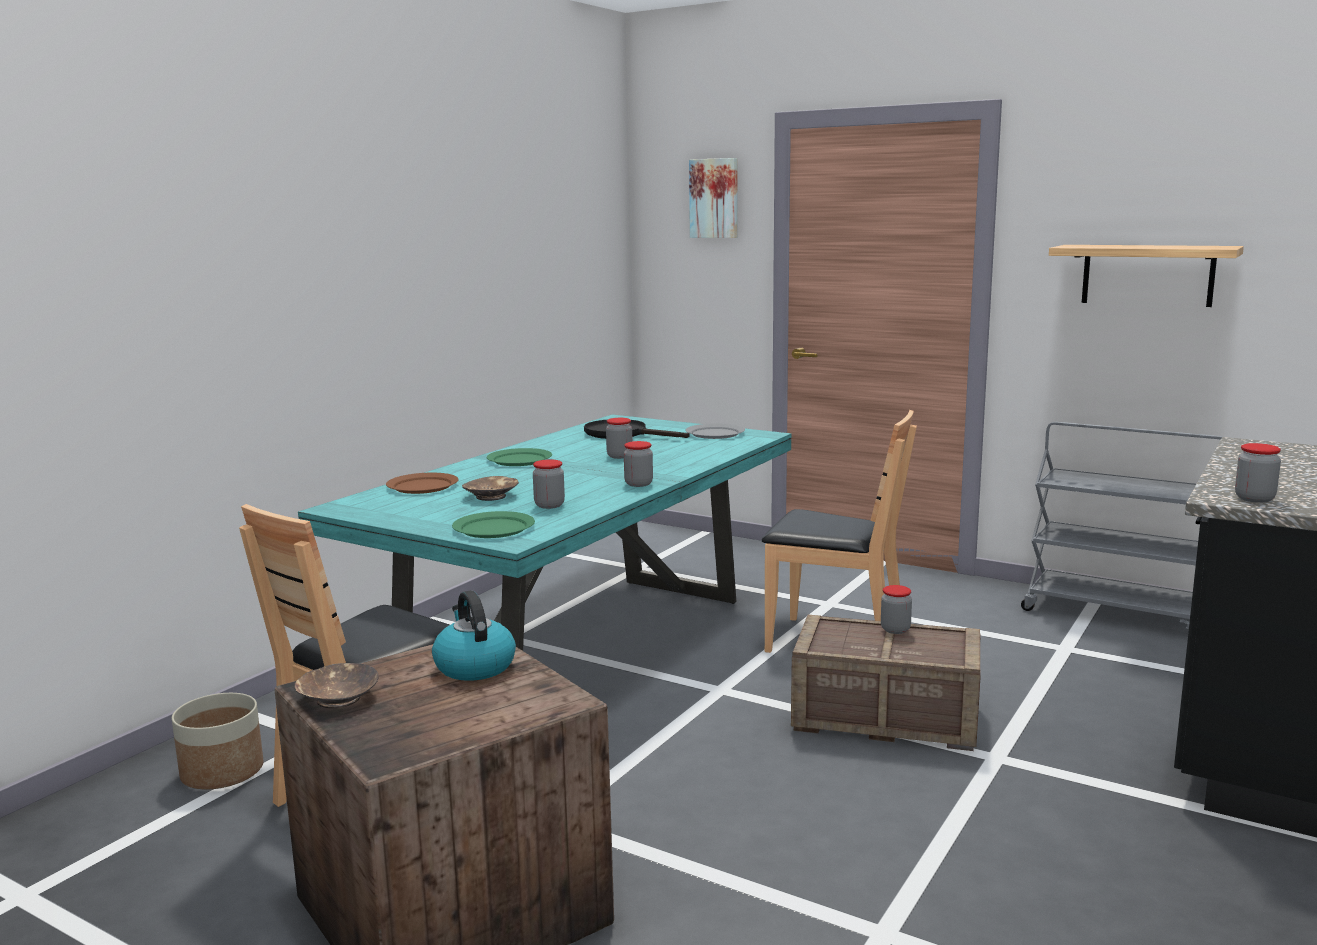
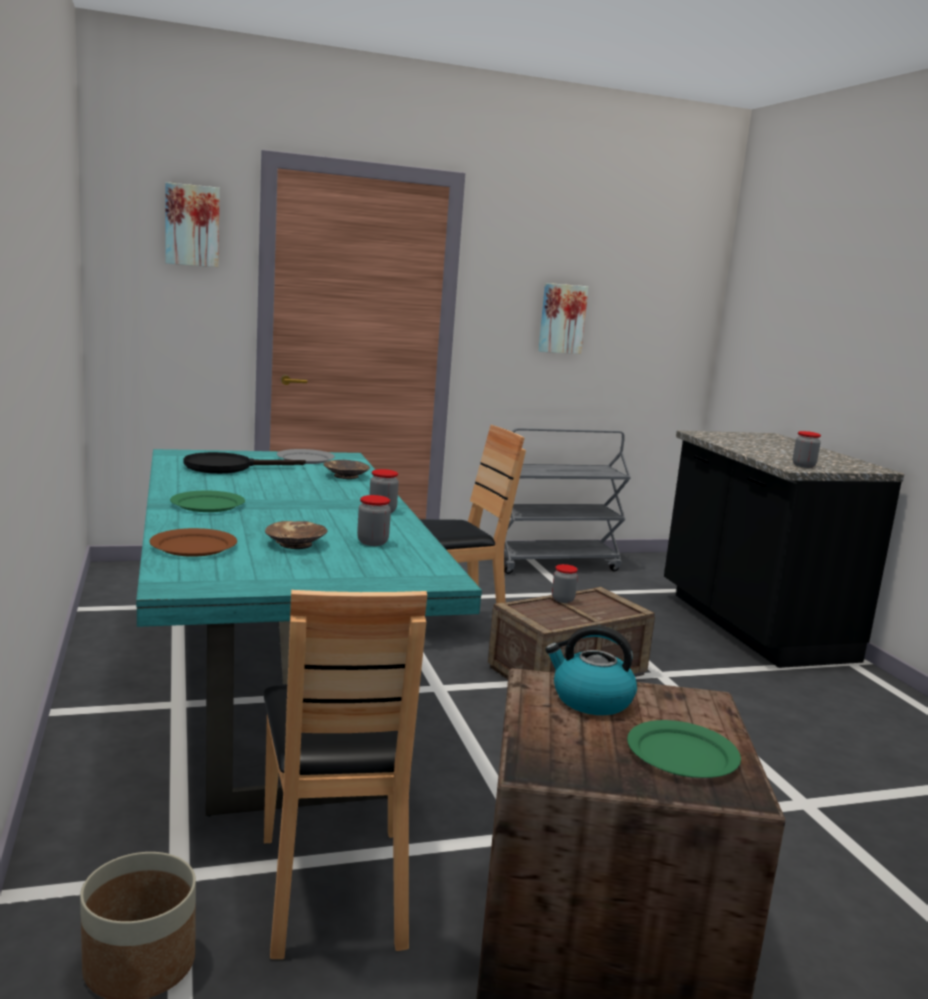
camera: 50 degrees left, 0 degrees up
brown bowl [295,663,379,708] -> brown bowl moved to [323,460,370,479]
green plate [452,511,535,538] -> green plate moved to [627,720,741,778]
jar [606,418,632,459] -> none
shelf [1049,245,1244,307] -> picture [538,283,589,354]

